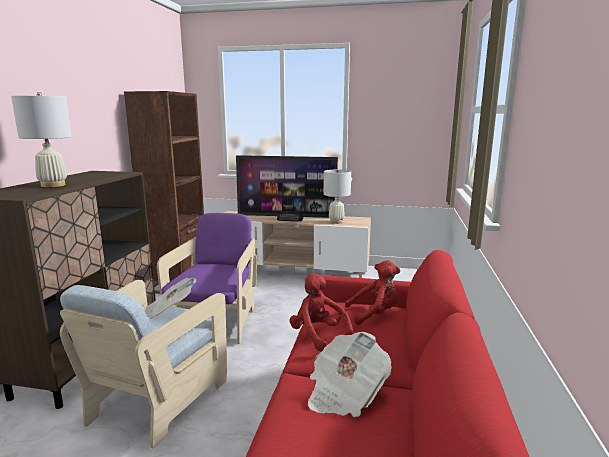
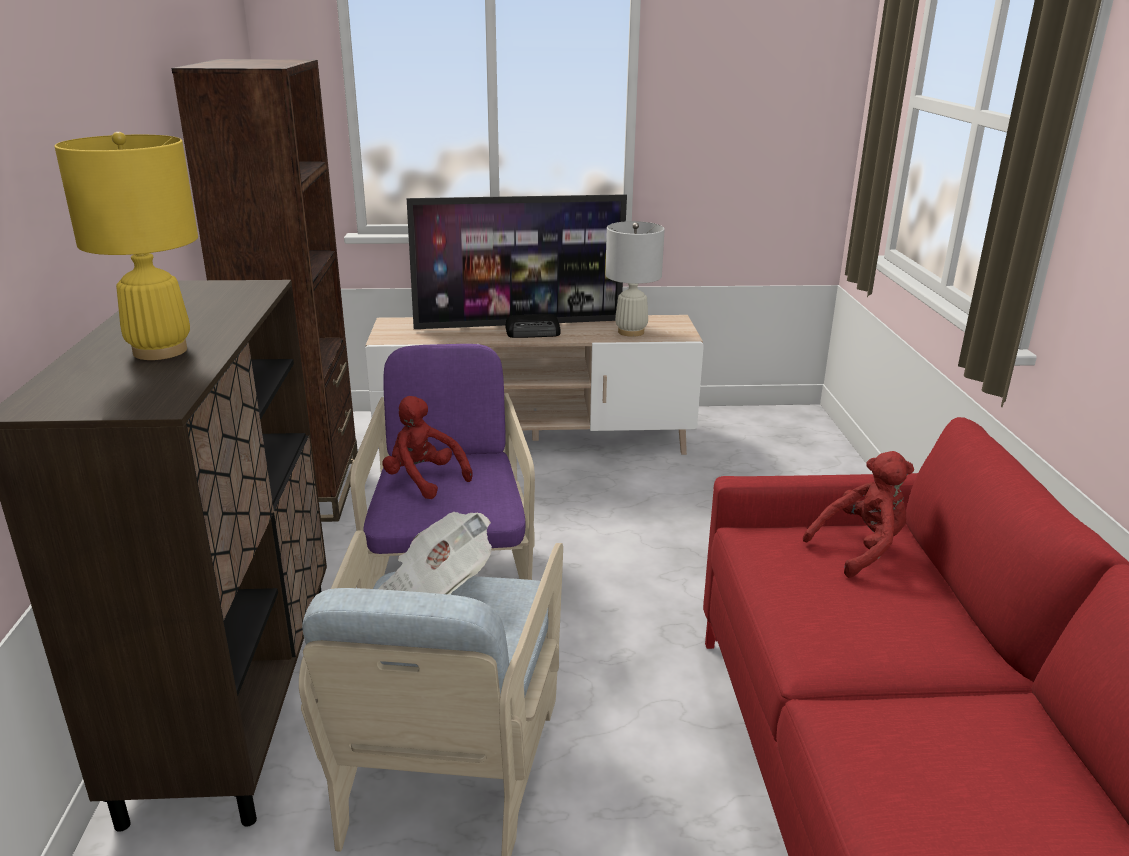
camera: 15 degrees left, 10 degrees up
white table lamp [11,92,72,187] -> yellow table lamp [55,132,198,360]
red plush toy [289,273,354,352] -> red plush toy moved to [382,396,473,499]
newspaper [308,332,392,417] -> none

